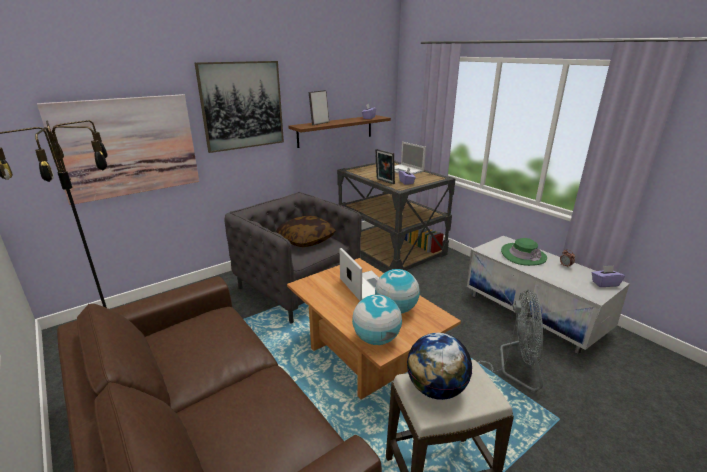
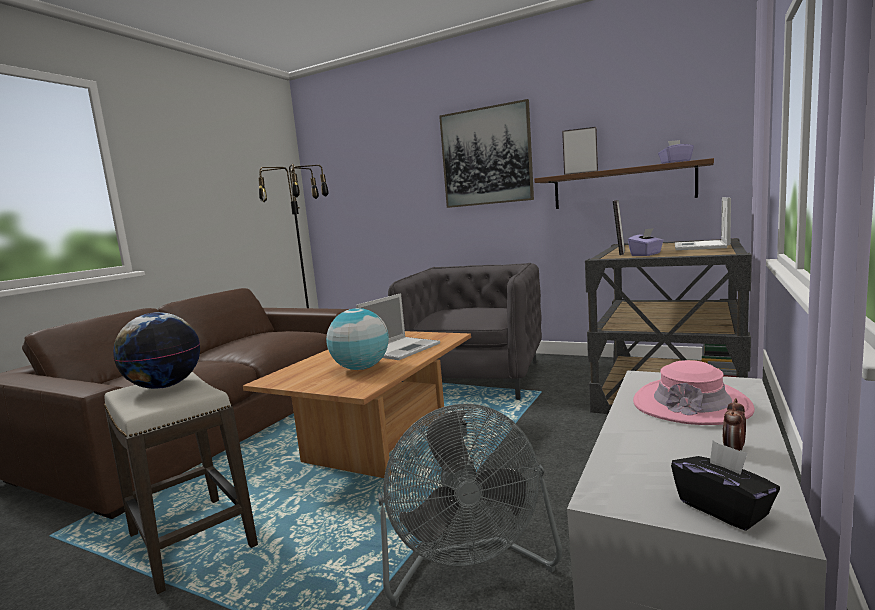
camera: 65 degrees right, 15 degrees down
picture [37,94,199,205] -> none
pillow [276,216,336,247] -> none
globe [352,294,402,345] -> none
green hat [501,238,547,266] -> pink hat [633,360,755,425]
purple tissue box [592,266,625,287] -> black tissue box [671,441,780,531]

